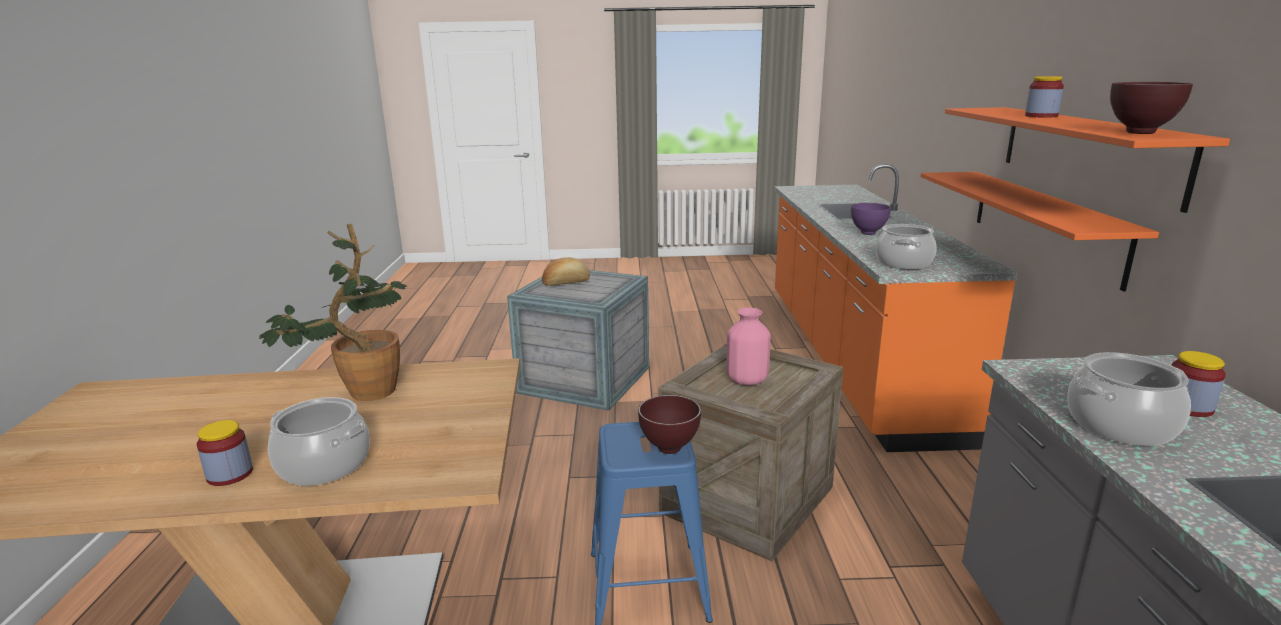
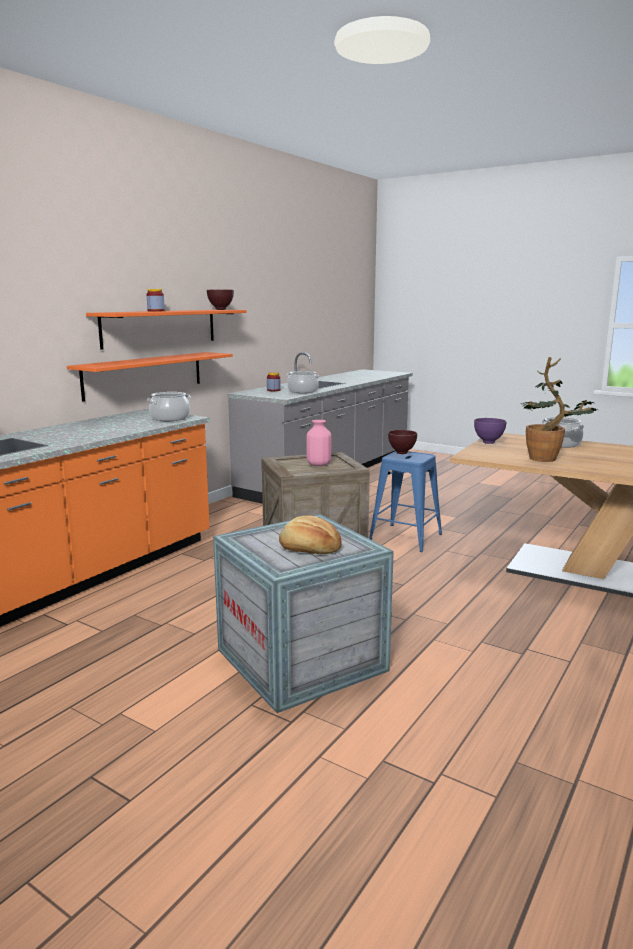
camera: 145 degrees left, 5 degrees down
jar [197,420,253,486] -> none
purple bowl [851,203,891,235] -> purple bowl moved to [474,418,506,444]

